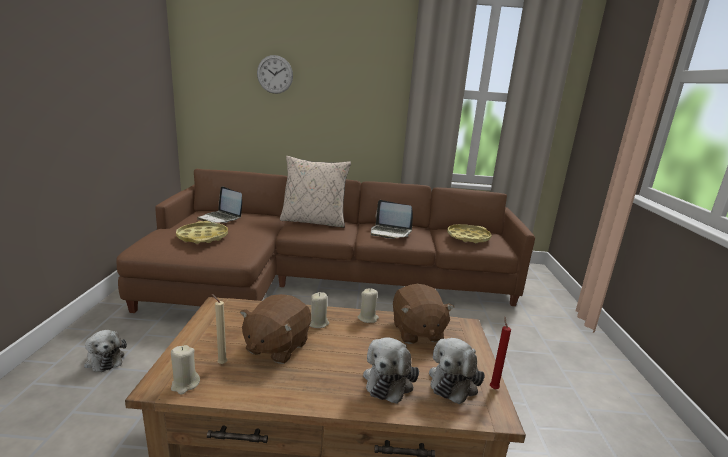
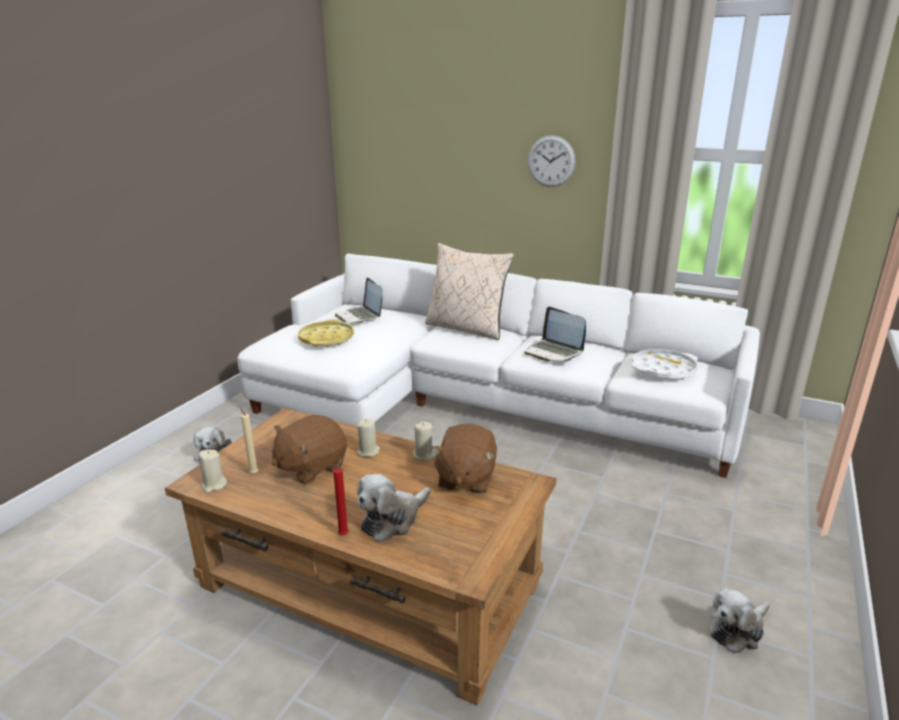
camera: 25 degrees right, 5 degrees up
brown sofa [117,169,535,313] -> white sofa [237,253,760,478]
wall clock [257,55,293,94] -> wall clock moved to [527,135,575,187]
plush toy [429,338,485,404] -> plush toy moved to [710,588,770,654]
yellow tray [447,224,492,243] -> white tray [632,349,698,380]
red candle [490,317,511,389] -> red candle moved to [333,458,349,535]

